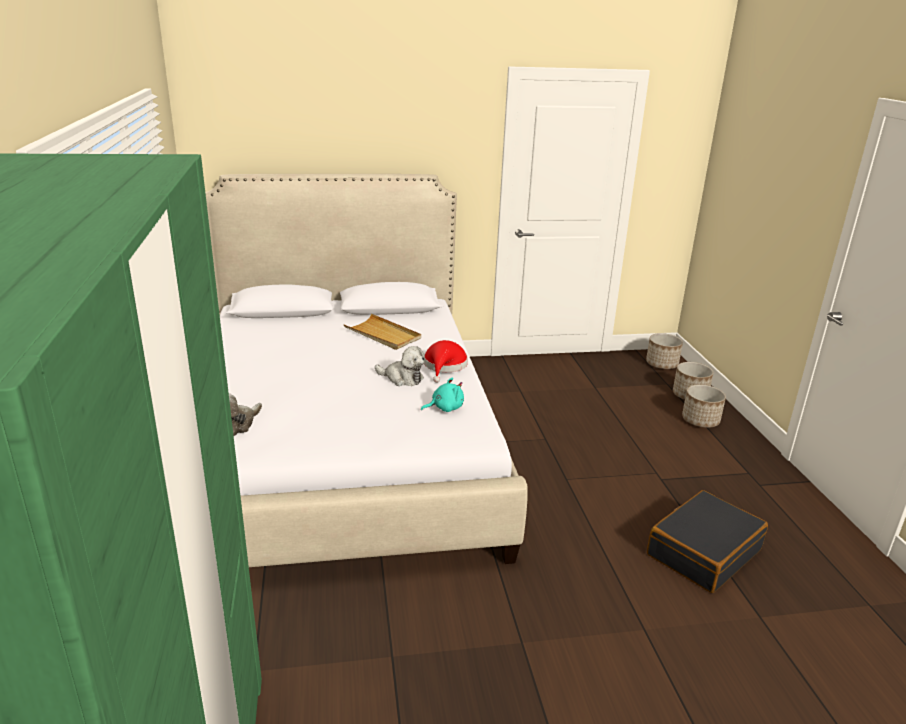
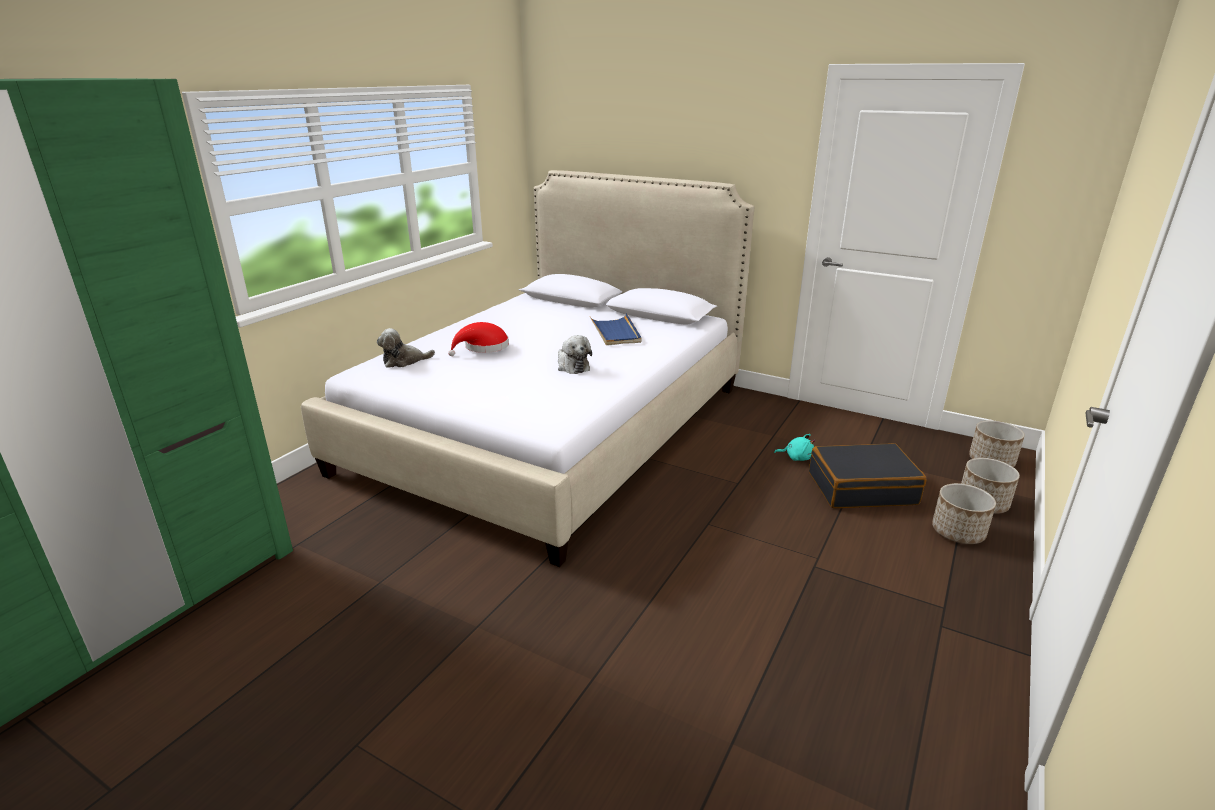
camera: 40 degrees right, 0 degrees up
beige tray [343,314,421,350] -> blue tray [590,313,641,345]
turquoise plush toy [421,377,464,412] -> turquoise plush toy moved to [774,434,815,461]
red hat [424,340,468,383] -> red hat moved to [448,322,509,356]
black suitcase [647,490,768,593] -> black suitcase moved to [809,443,927,508]

